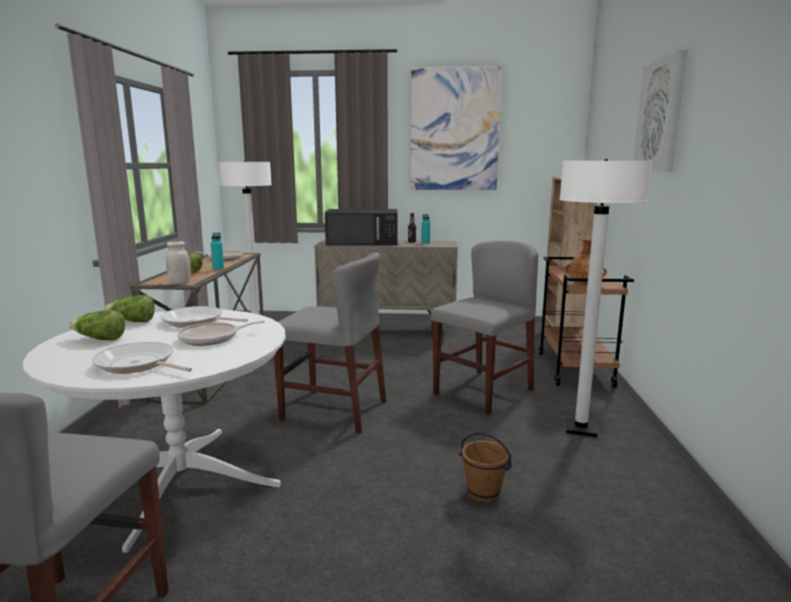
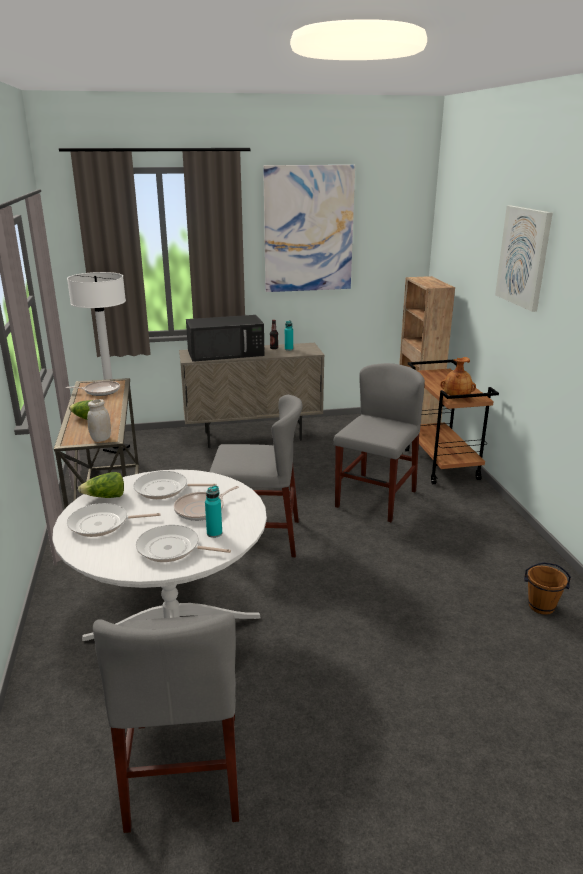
camera: 15 degrees left, 10 degrees up
lettuce [69,310,125,341] -> frying pan [67,503,160,537]
turquoise bottle [211,232,224,270] -> turquoise bottle moved to [205,486,222,538]
brown bucket [459,432,512,503] -> brown bucket moved to [524,562,571,615]
white floor lamp [559,159,652,437] -> none

